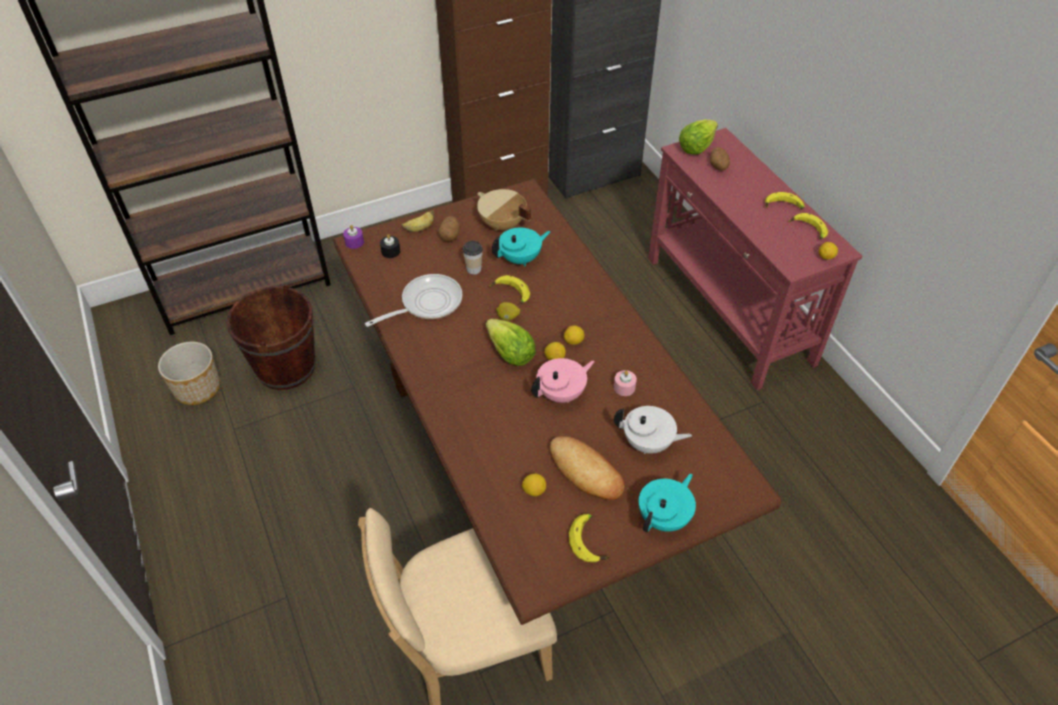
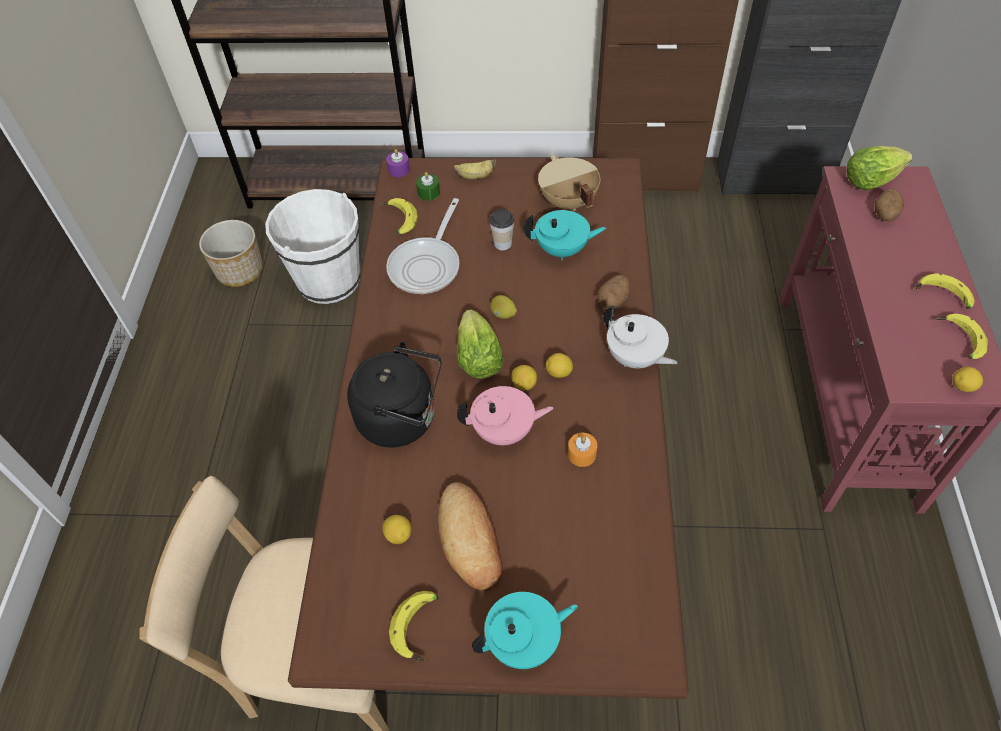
camera: 30 degrees right, 5 degrees up
brown bucket [226,284,316,390] -> white bucket [265,189,360,304]
frying pan [365,274,463,327] -> frying pan turned 120 degrees clockwise [386,198,460,294]
black candle [380,234,400,258] -> green candle [416,172,440,201]
potato [438,216,460,241] -> potato moved to [597,275,630,309]
banana [489,275,530,303] -> banana moved to [379,198,417,234]
pink candle [614,370,637,396] -> orange candle [568,433,597,467]
white teapot [614,406,692,454] -> white teapot moved to [603,306,678,368]
none -> black kettle [347,342,442,448]

